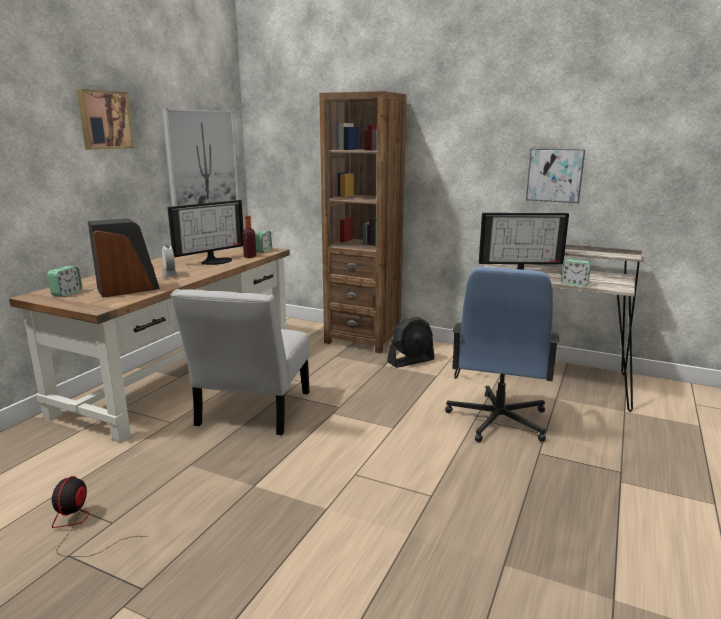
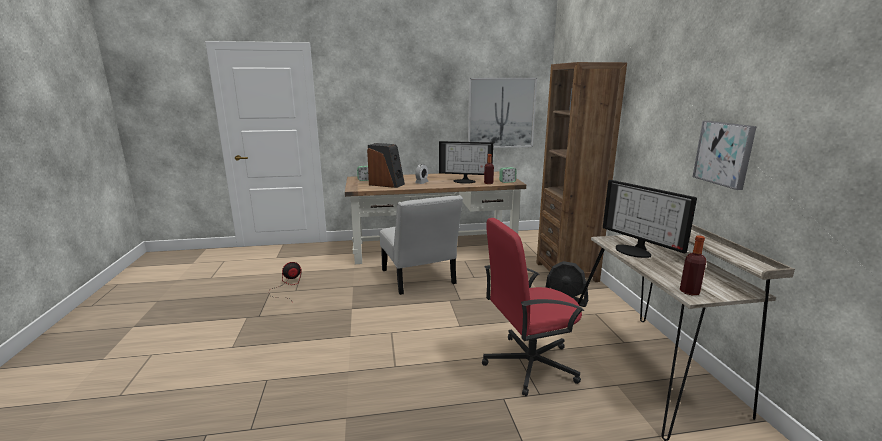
camera: 55 degrees right, 0 degrees up
picture [77,89,134,150] -> none
white chair [171,289,310,435] -> white chair turned 90 degrees counterclockwise [380,195,463,295]
blue office chair [445,267,559,442] -> red office chair [482,218,584,396]
alarm clock [561,259,591,286] -> none
none -> bottle [680,235,707,295]

